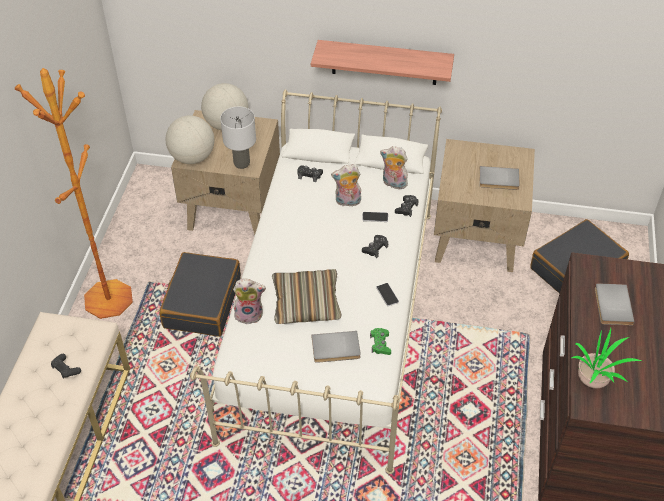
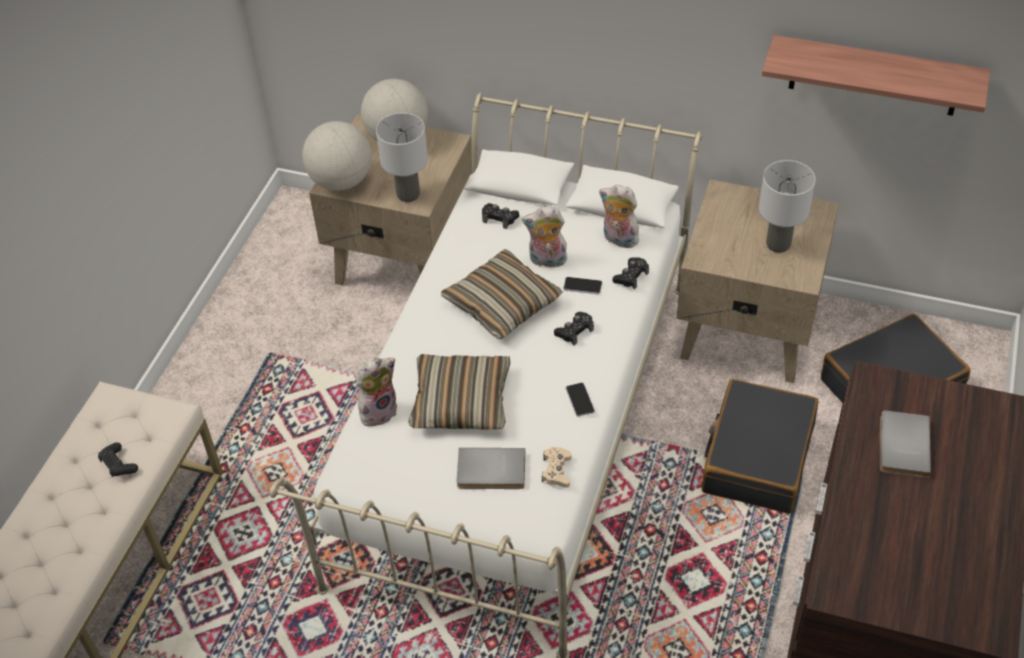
camera: 10 degrees right, 0 degrees up
orange clothes rack [15,68,133,319] -> none
black suitcase [159,252,241,337] -> black suitcase moved to [702,379,819,514]
plush toy [233,279,266,324] -> plush toy turned 45 degrees counterclockwise [356,357,397,426]
shelf [311,40,454,85] -> shelf moved to [762,35,991,116]
green game controller [370,328,391,355] -> beige game controller [542,447,572,488]
grey book [479,166,520,190] -> white table lamp [759,160,815,253]
potted plant [572,328,641,388] -> none
none -> pillow [441,249,563,339]

